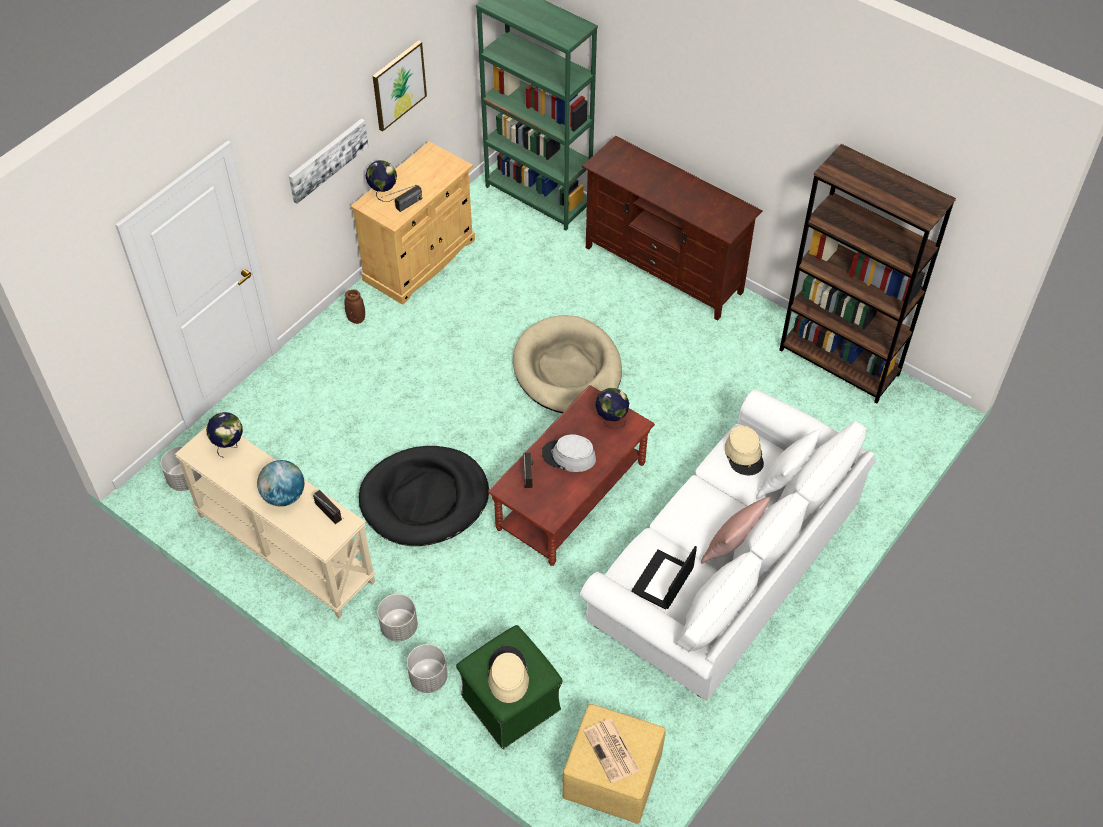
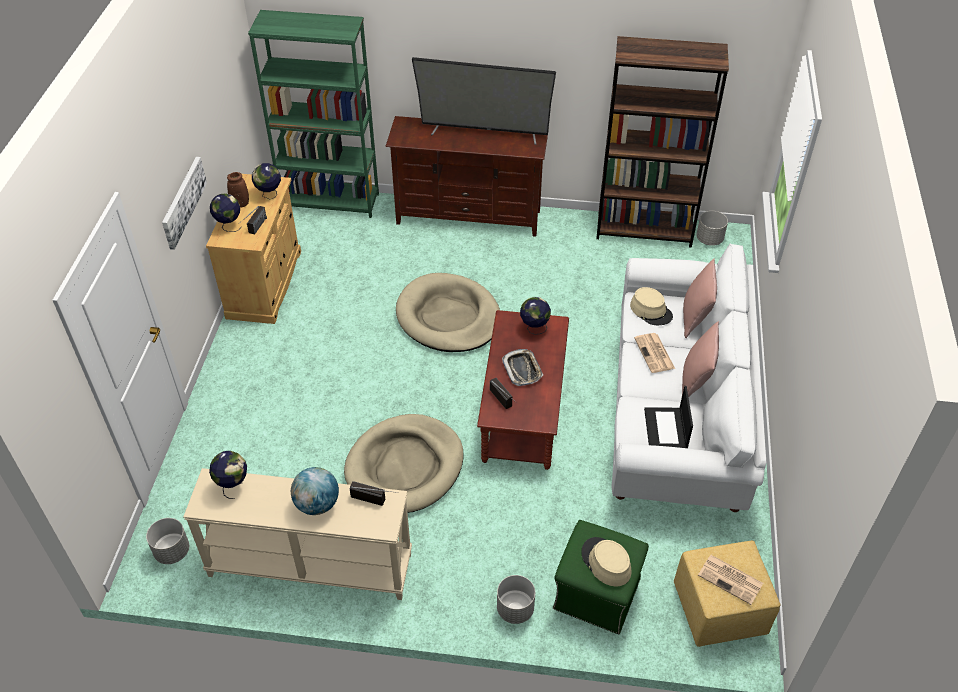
camera: 30 degrees left, 5 degrees down
brown vase [344,290,365,324] -> brown vase moved to [227,172,249,207]
black dog bed [359,446,489,546] -> beige dog bed [344,414,464,513]
picture [373,41,427,132] -> none
grey planter [377,594,418,642] -> grey planter moved to [696,211,728,246]
grey hat [542,434,596,472] -> tray [502,349,543,386]
white pillow [756,429,822,499] -> pink pillow [683,258,717,338]
none -> globe [252,163,281,199]
none -> television [412,57,556,145]
none -> newspaper [634,333,675,373]

